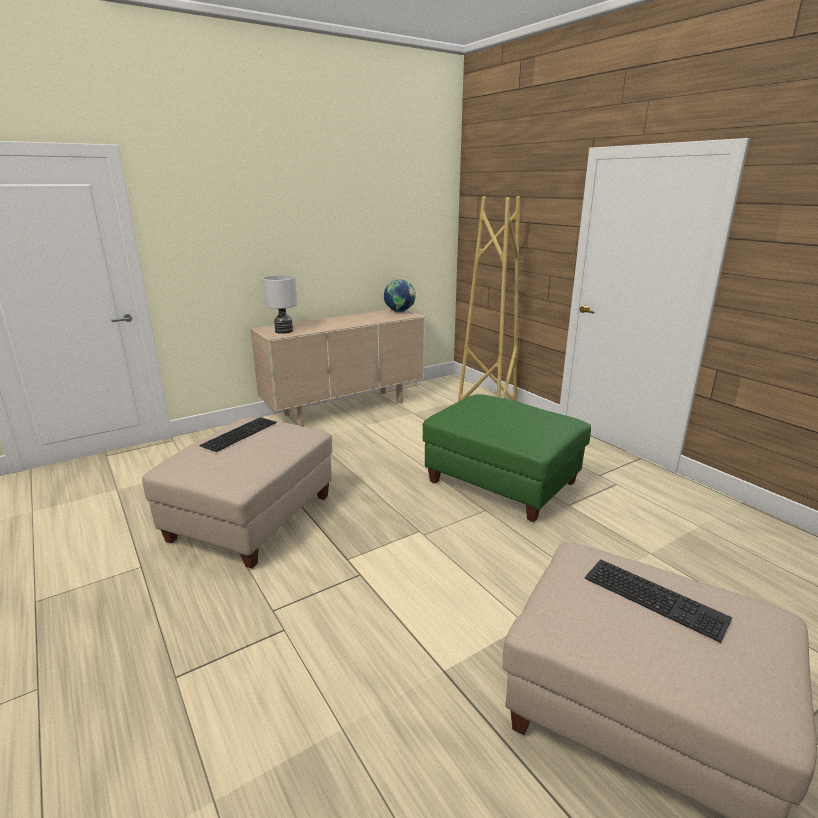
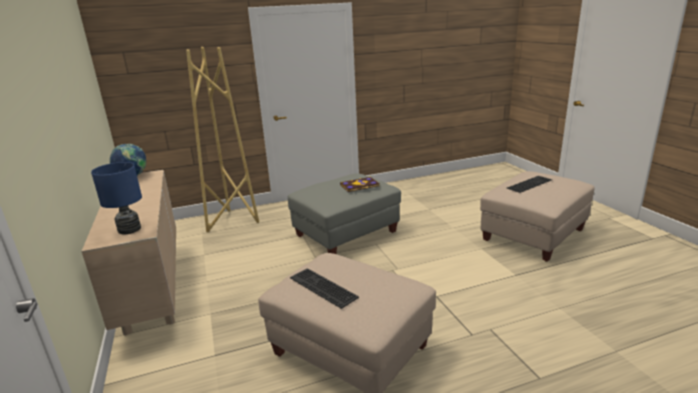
camera: 75 degrees left, 0 degrees up
grey table lamp [263,275,297,334] -> blue table lamp [91,162,142,234]
green ottoman [423,394,591,522] -> grey ottoman [288,173,401,254]
none -> book [340,177,380,192]

